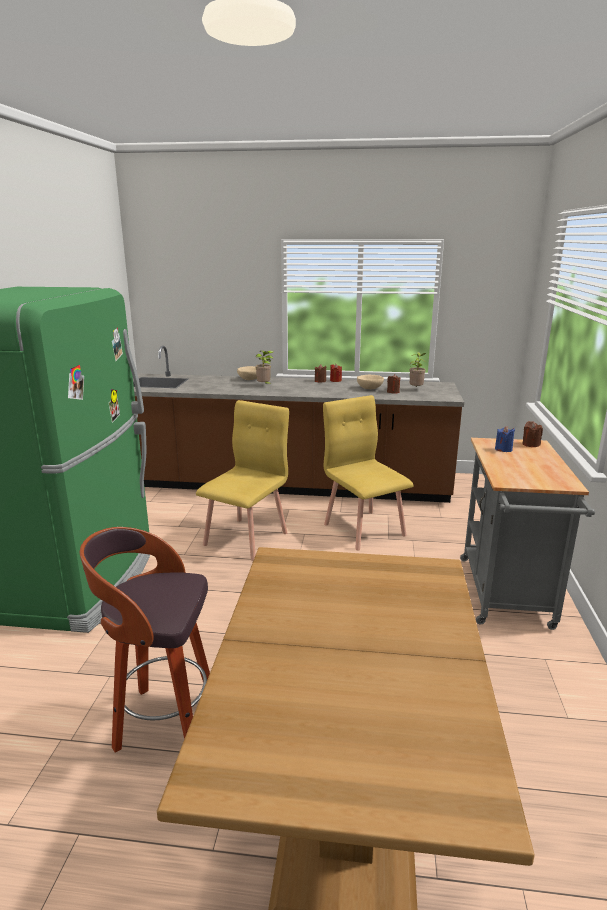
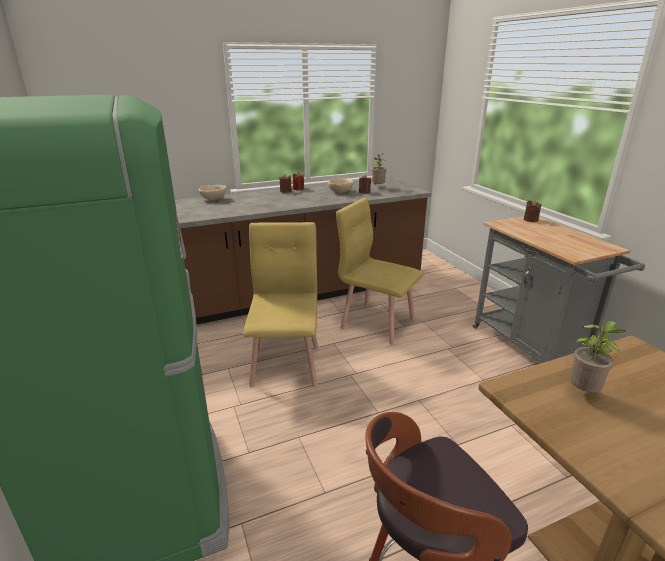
camera: 30 degrees left, 5 degrees up
potted plant [255,351,274,384] -> potted plant moved to [570,321,625,393]
blue candle [495,426,515,452] -> none

